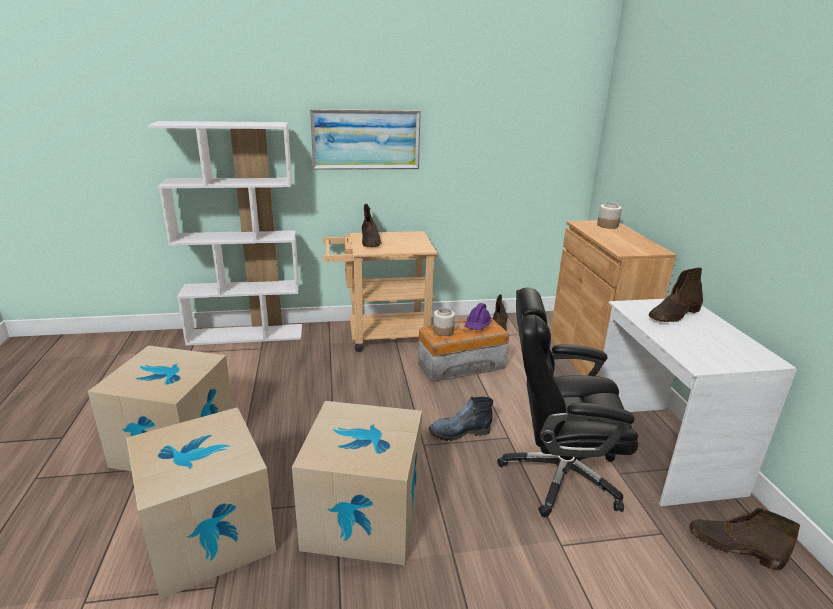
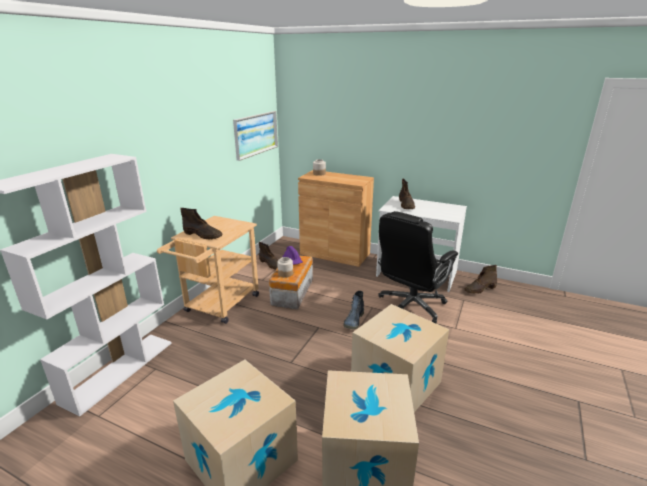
camera: 55 degrees left, 0 degrees up
picture [310,109,421,170] -> picture moved to [233,111,278,161]

